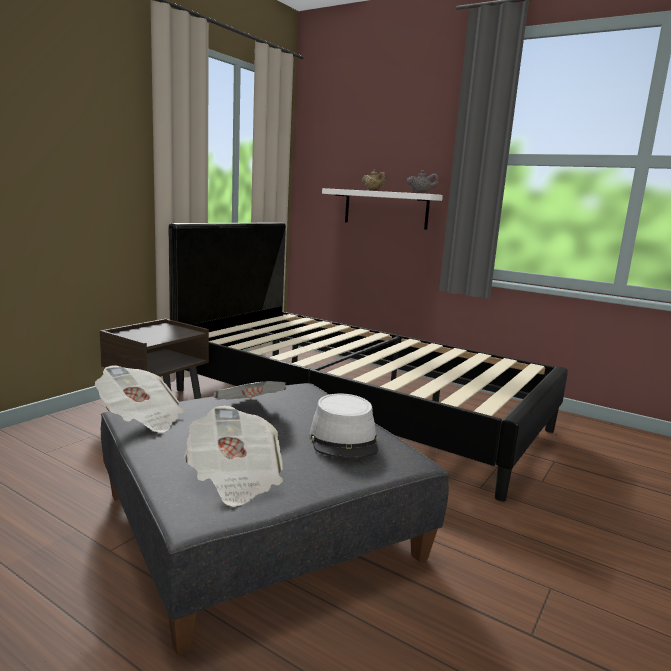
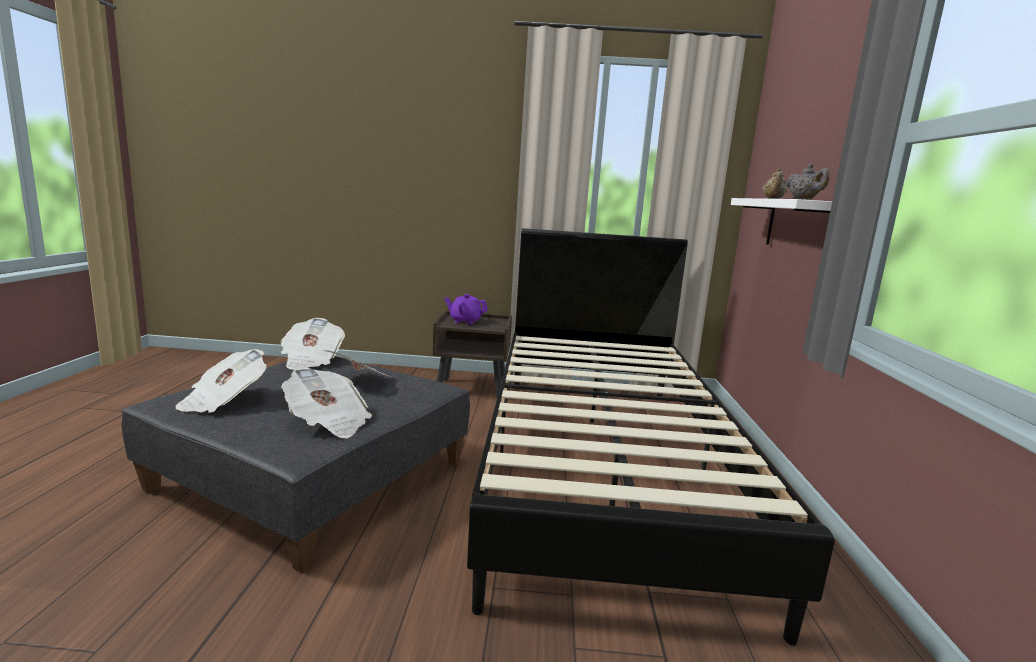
camera: 60 degrees right, 0 degrees up
grey hat [309,394,379,458] -> newspaper [281,367,372,438]
none -> purple teapot [445,294,488,325]

